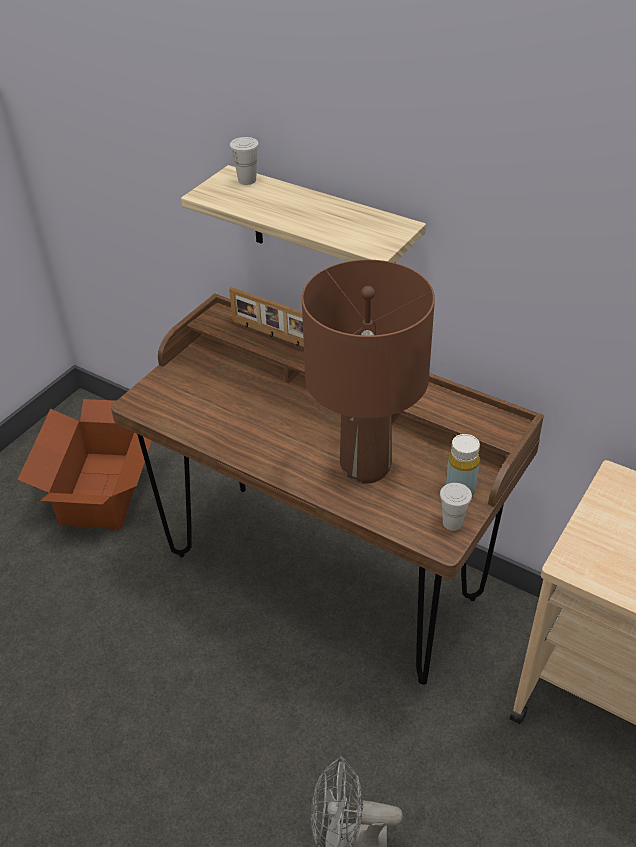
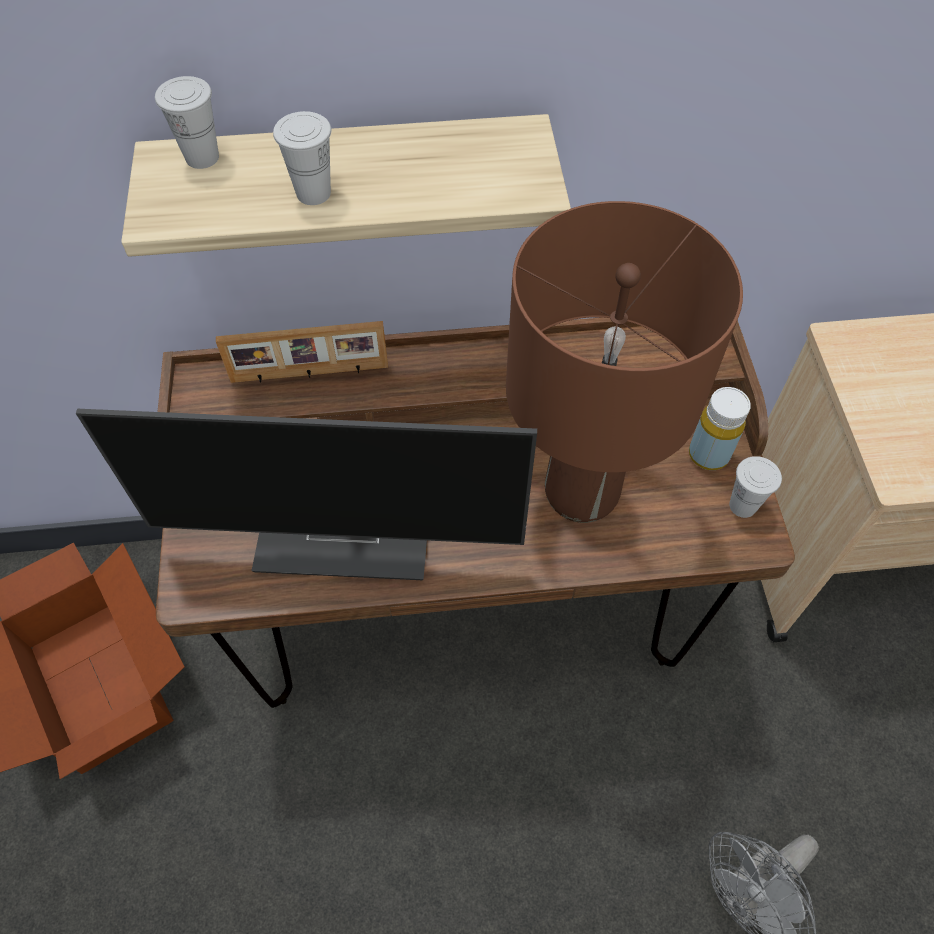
camera: 40 degrees left, 15 degrees up
none -> monitor [76,409,537,580]
none -> white cup [273,111,331,205]

